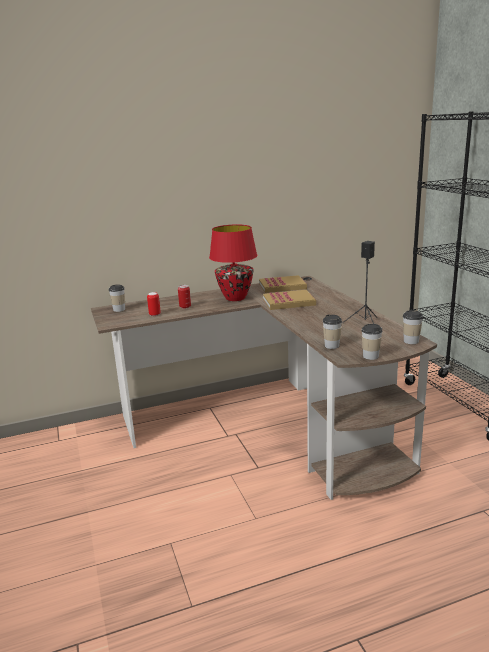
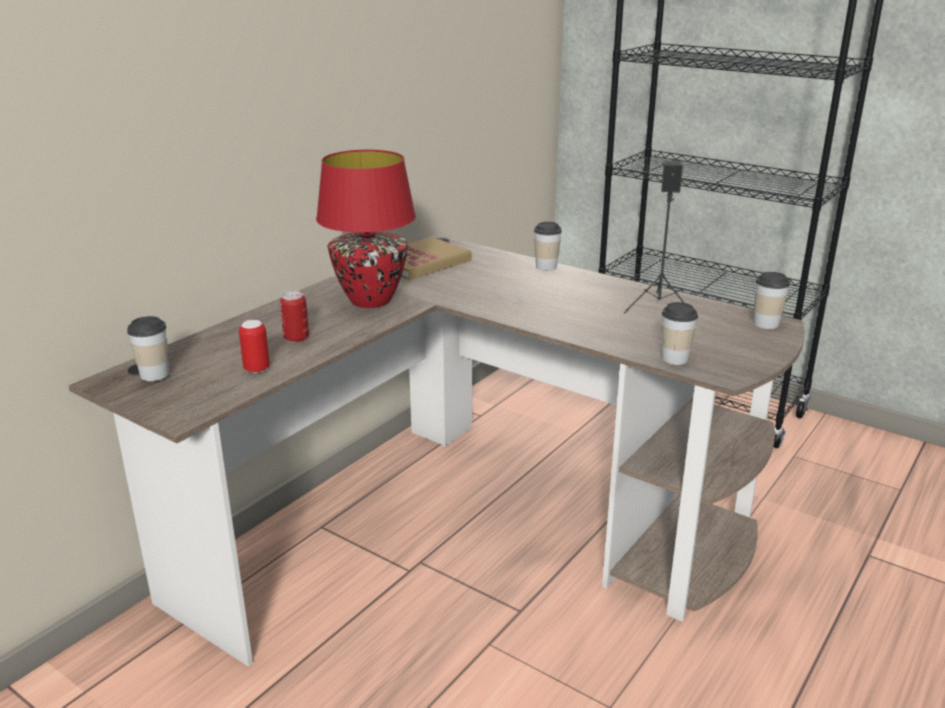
camera: 35 degrees left, 5 degrees up
book [263,290,316,310] -> none
cup [361,324,382,360] -> cup moved to [534,222,562,271]

